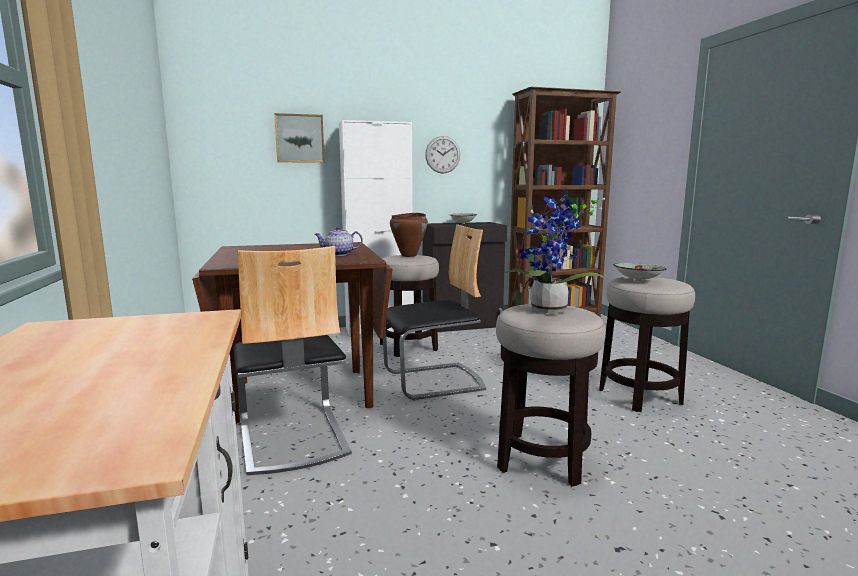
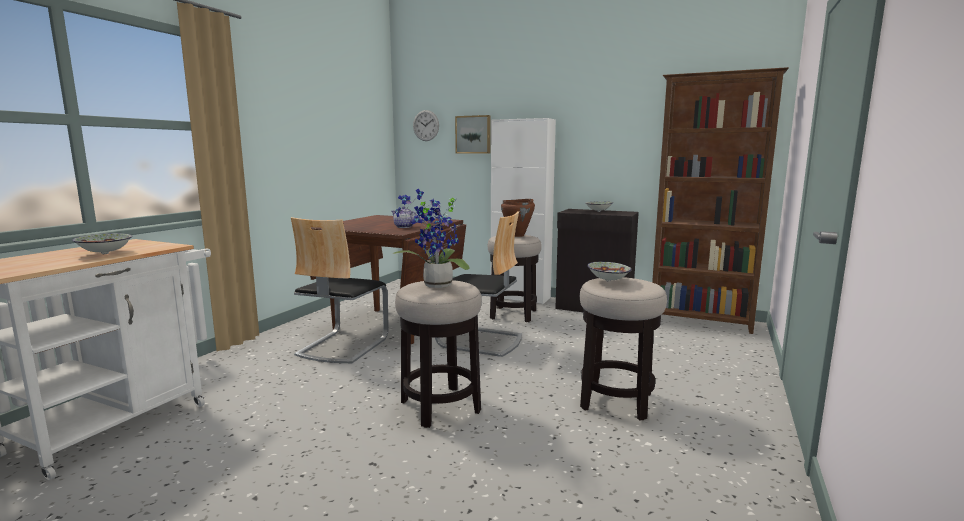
camera: 40 degrees right, 0 degrees up
wall clock [425,136,460,174] -> wall clock moved to [413,110,439,141]
none -> bowl [72,233,132,254]

